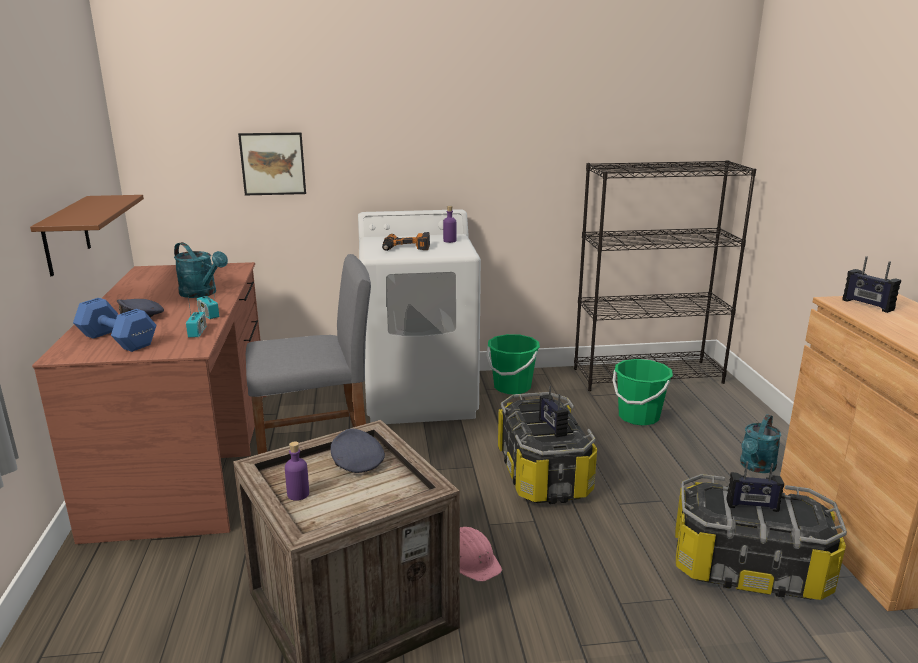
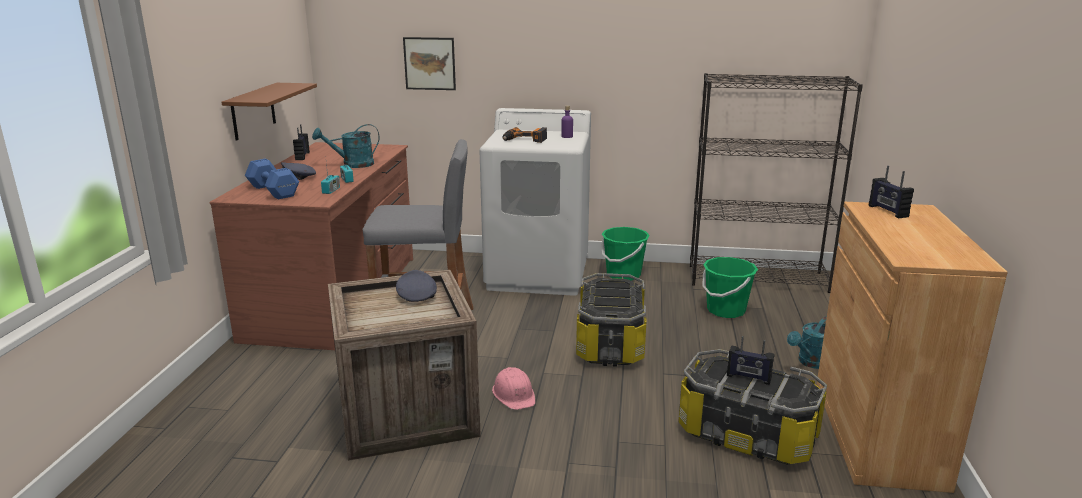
camera: 15 degrees right, 0 degrees up
turquoise watering can [174,242,228,298] -> turquoise watering can turned 105 degrees clockwise [312,124,380,168]
purple bottle [285,441,309,501] -> none
radio [539,386,568,437] -> radio moved to [293,124,310,160]

